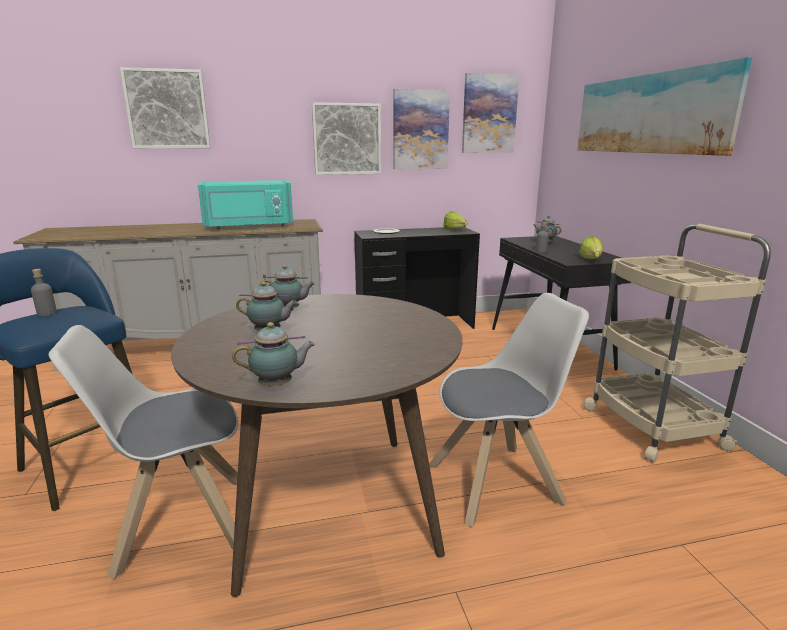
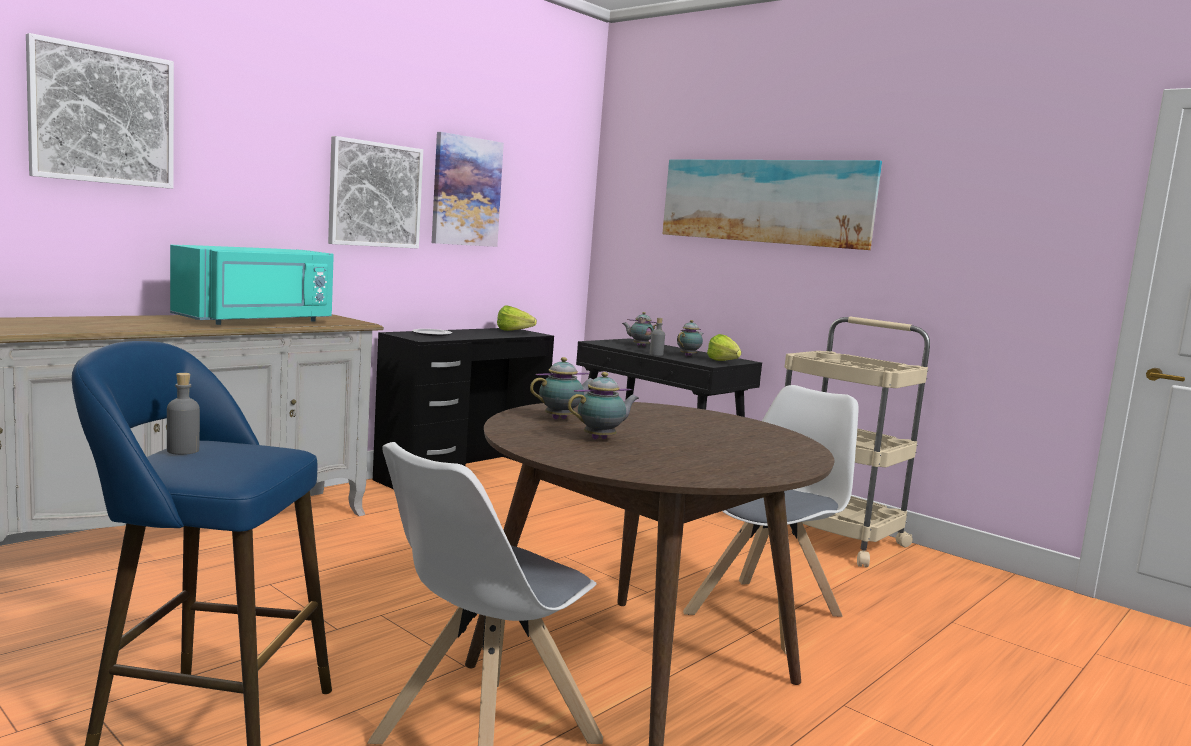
camera: 35 degrees left, 10 degrees down
teapot [232,322,315,387] -> teapot moved to [677,320,704,356]
picture [462,73,519,153] -> none

